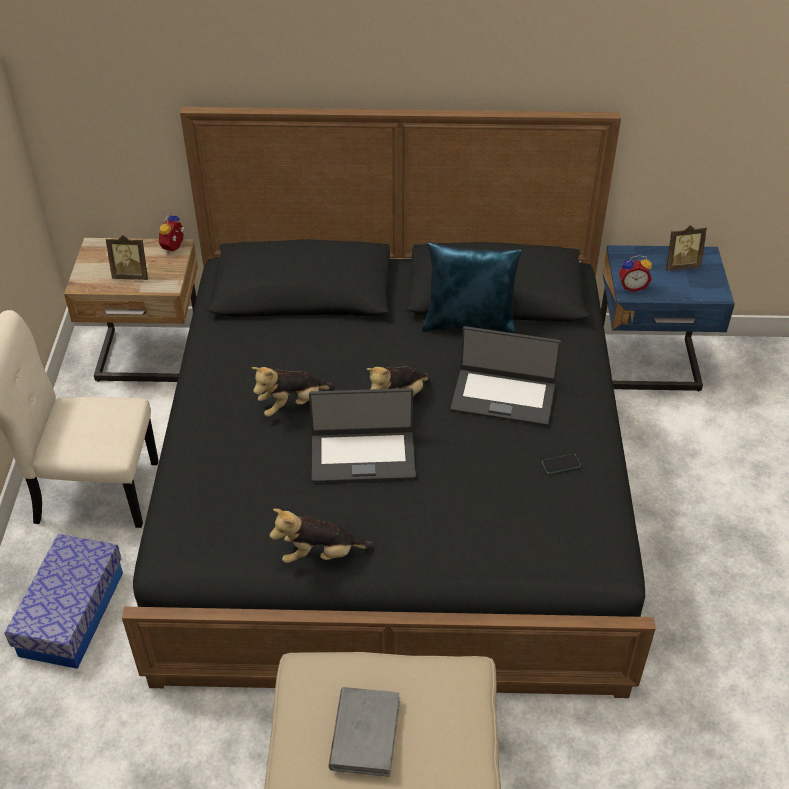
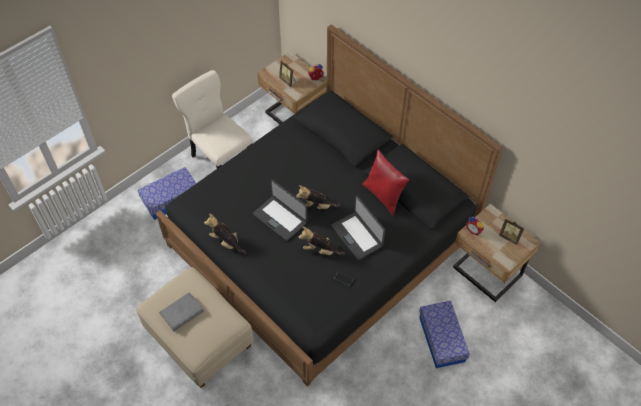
camera: 45 degrees right, 10 degrees up
plush toy [252,367,334,417] -> plush toy moved to [299,227,345,255]
blue pillow [422,242,522,334] -> red pillow [362,150,410,216]
blue nightstand [601,245,735,391] -> beige nightstand [453,204,541,302]
none -> storage box [419,301,470,368]

